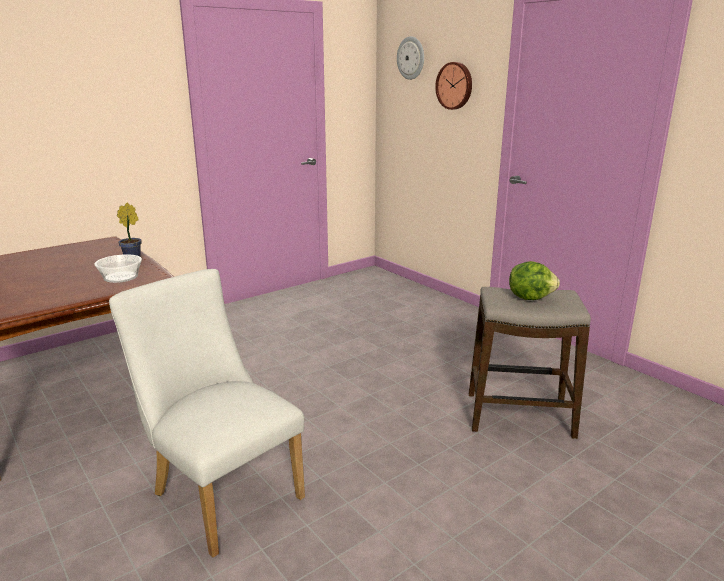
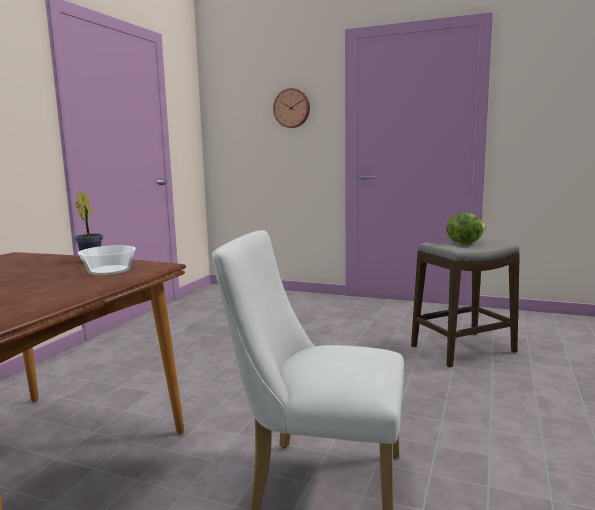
camera: 30 degrees left, 10 degrees down
wall clock [397,36,424,80] -> none

